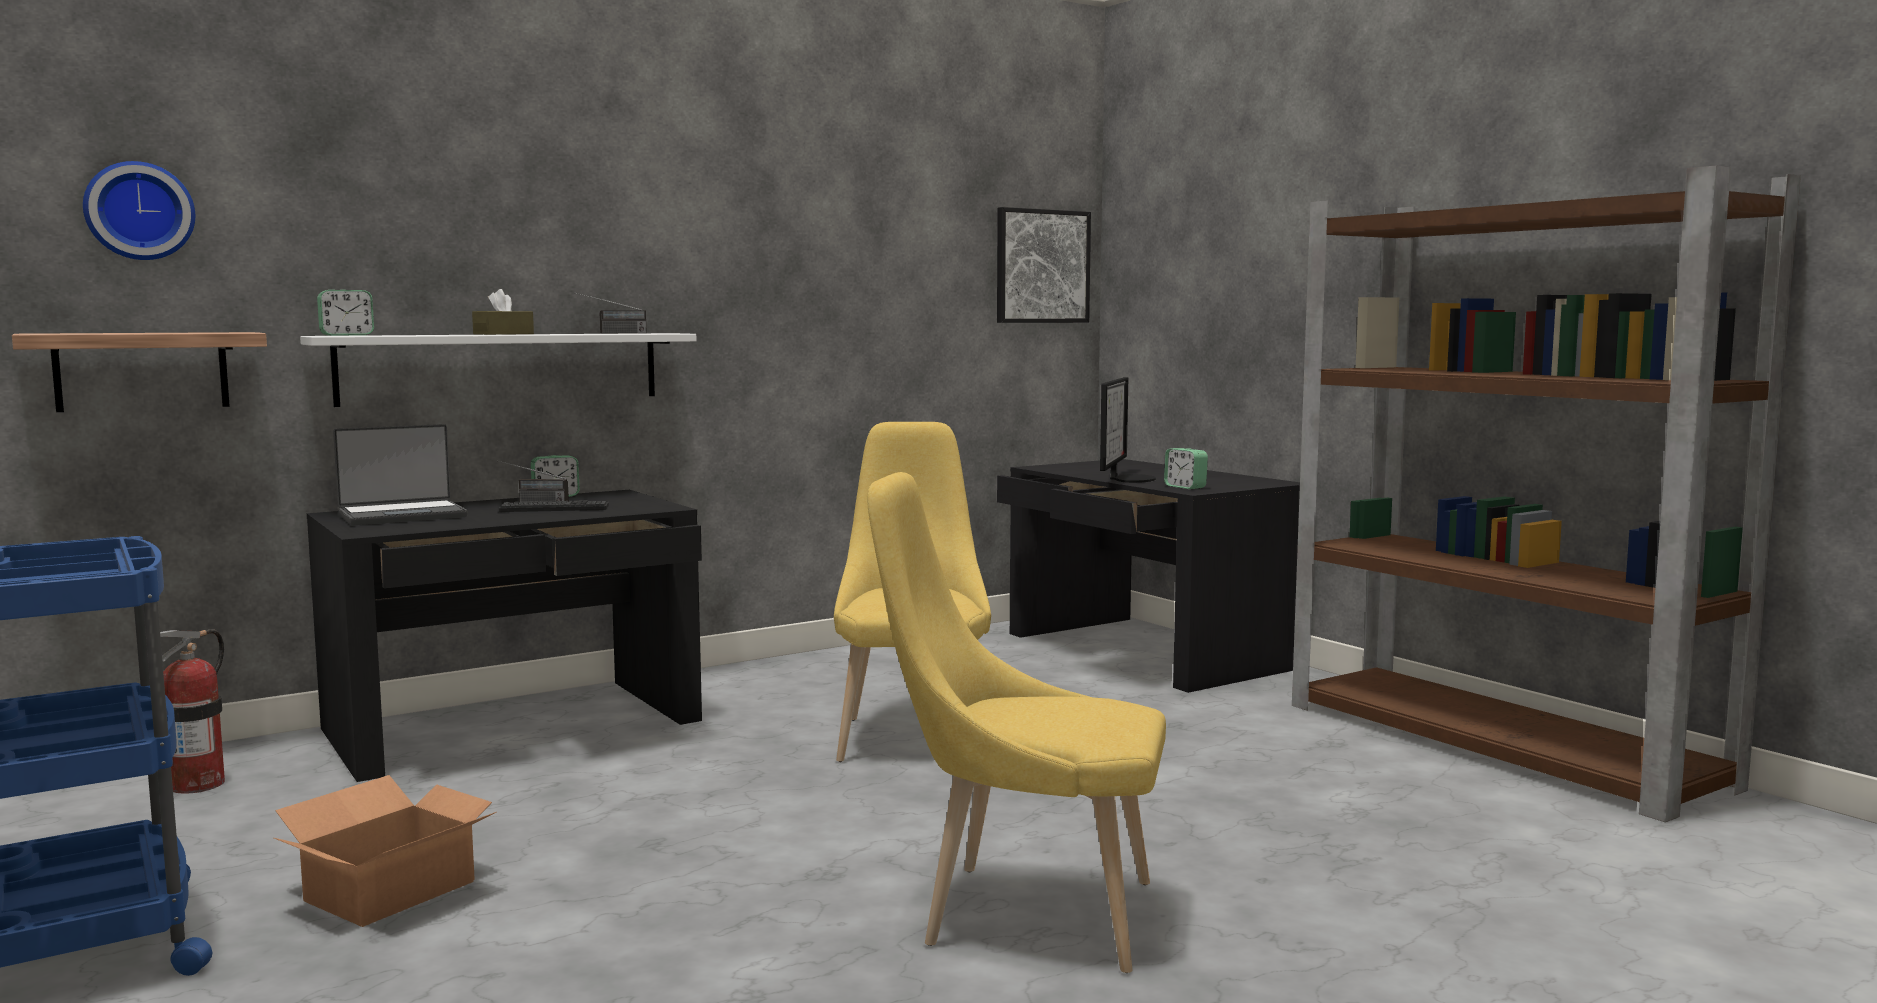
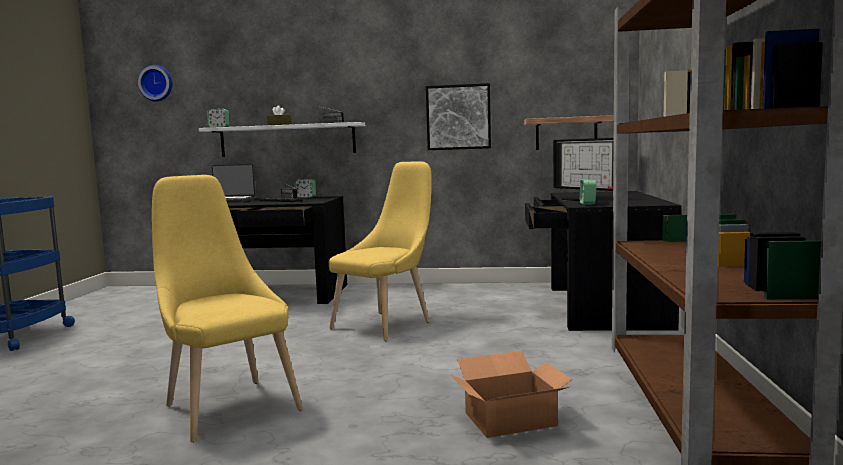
camera: 40 degrees right, 0 degrees up
shelf [12,332,267,412] -> shelf moved to [524,115,614,150]
fire extinguisher [160,629,225,793] -> none
cardboard box [273,775,496,927] -> cardboard box moved to [450,351,572,438]
picture [997,207,1091,323] -> picture moved to [426,83,491,150]
monitor [1100,377,1156,483] -> monitor turned 90 degrees clockwise [553,138,614,201]

